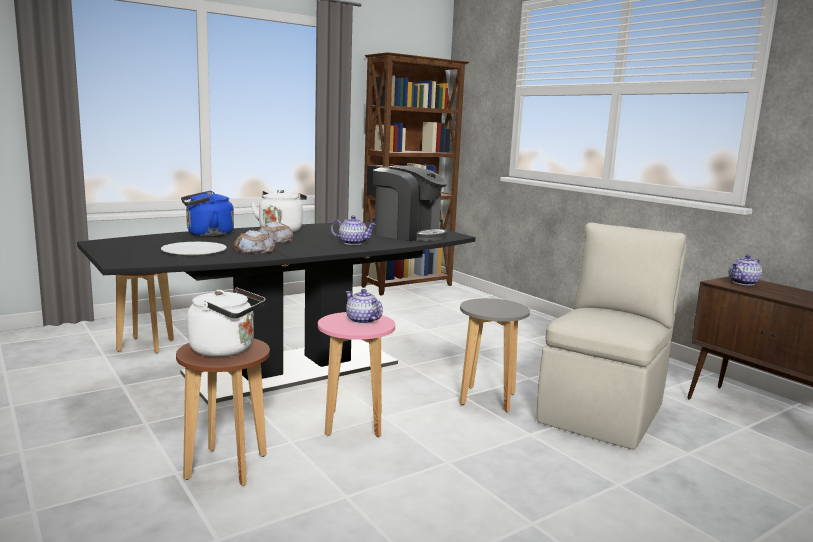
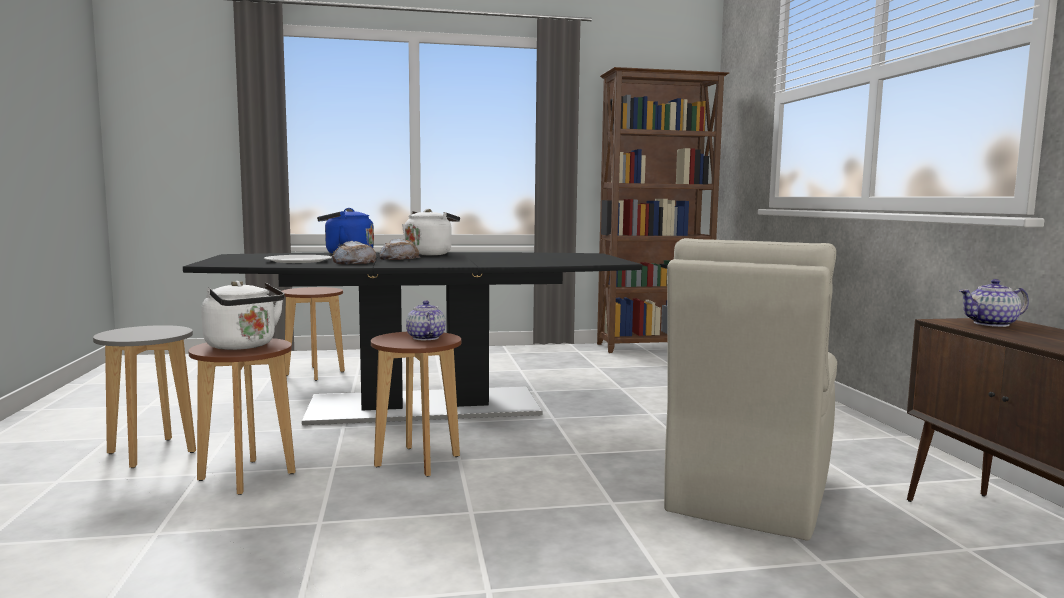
camera: 25 degrees right, 5 degrees down
pink stool [318,312,395,437] -> brown stool [371,332,461,477]
teapot [331,215,376,245] -> none
coffee machine [373,166,447,241] -> none
grey stool [460,298,530,412] -> grey stool moved to [93,325,196,468]
beige chair [537,222,687,449] -> beige chair turned 150 degrees clockwise [664,238,837,540]

